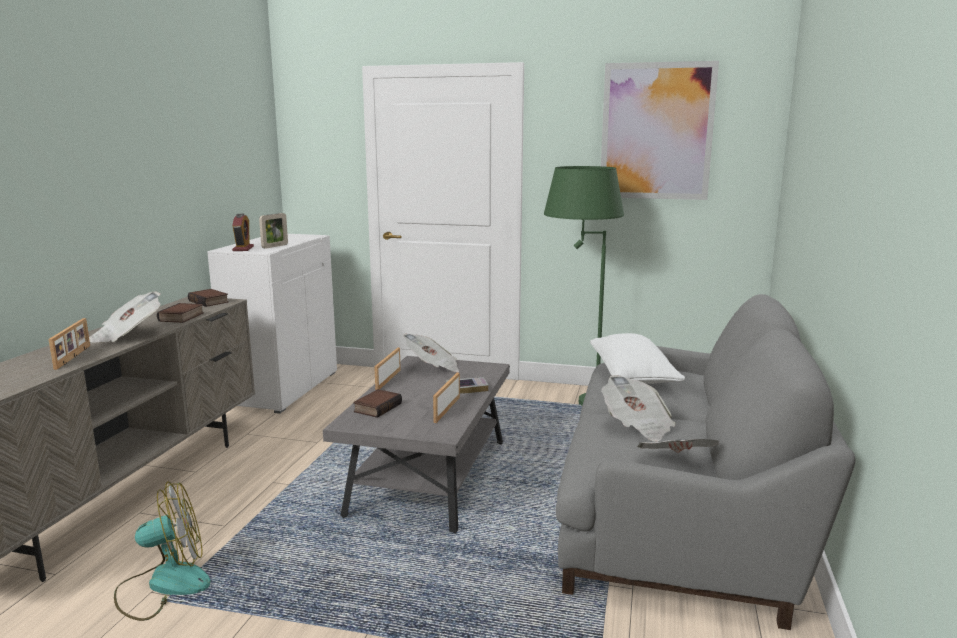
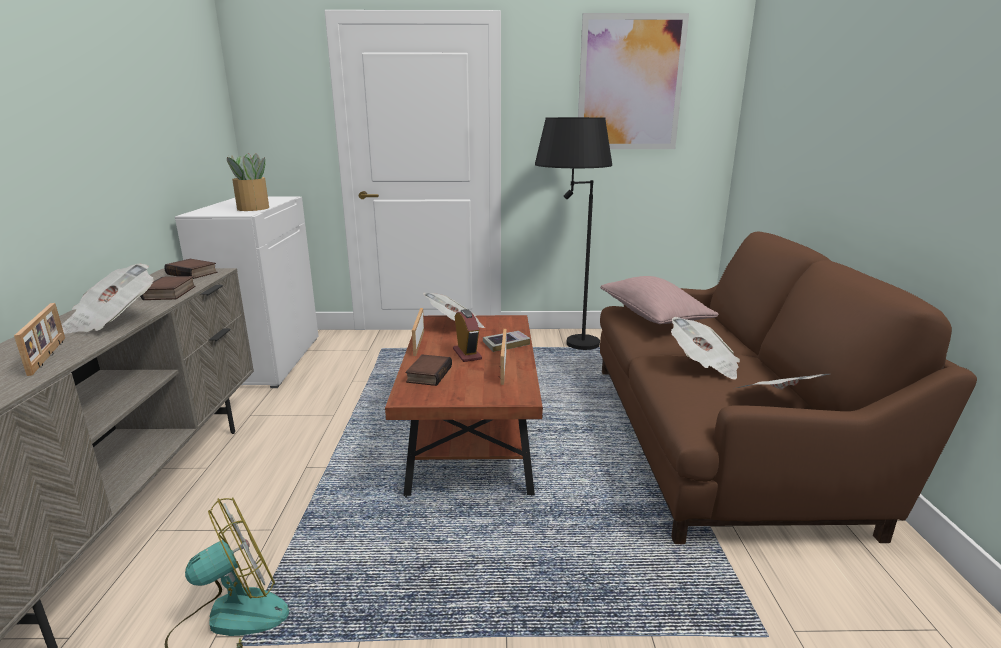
camera: 15 degrees left, 5 degrees up
alarm clock [232,214,254,251] -> alarm clock moved to [453,309,482,362]
picture frame [259,213,288,249] -> potted plant [227,153,269,211]
grey coffee table [323,356,510,534] -> brown coffee table [385,315,543,497]
green floor lamp [544,166,624,405] -> black floor lamp [535,117,612,350]
grey sofa [556,294,856,630] -> brown sofa [600,232,977,544]
white pillow [590,333,685,384] -> pink pillow [600,276,719,324]

